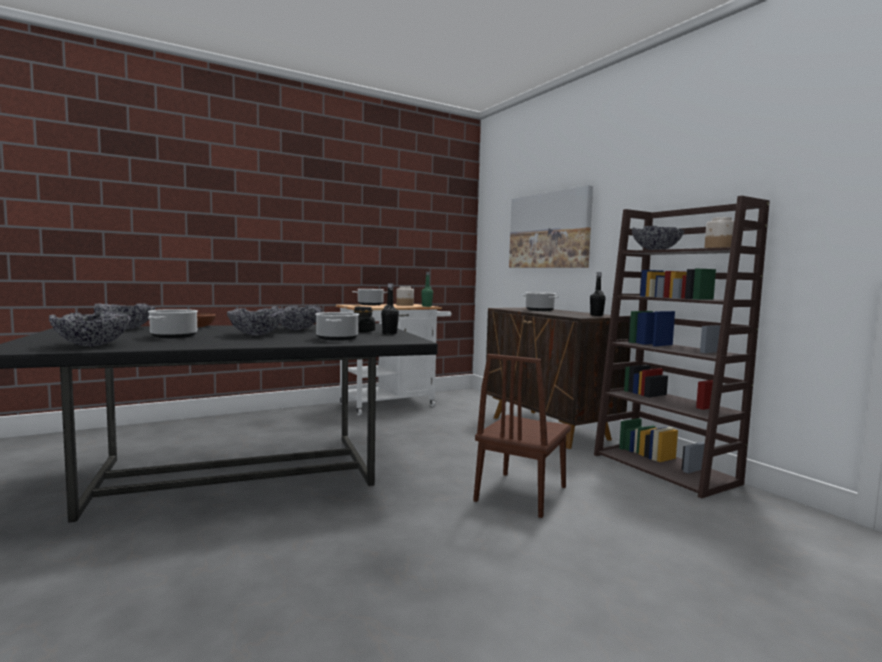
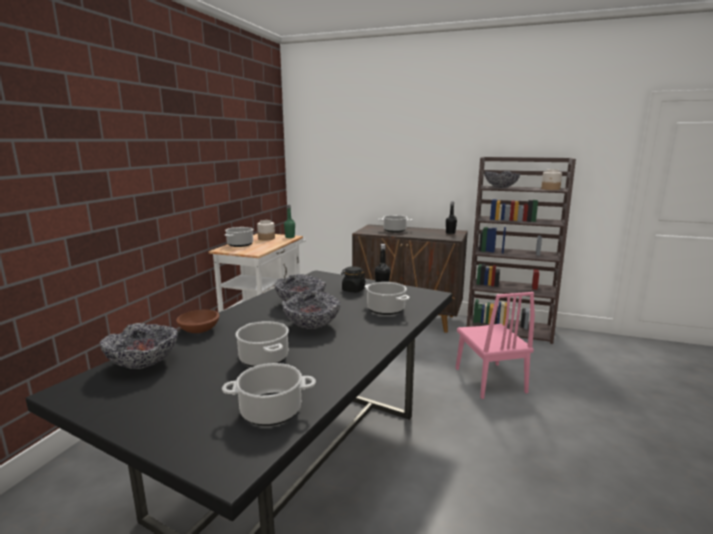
camera: 40 degrees left, 10 degrees up
bowl [49,311,131,346] -> cooking pot [222,363,316,426]
brown chair [473,354,571,518] -> pink chair [456,292,535,399]
picture [509,185,593,268] -> none

